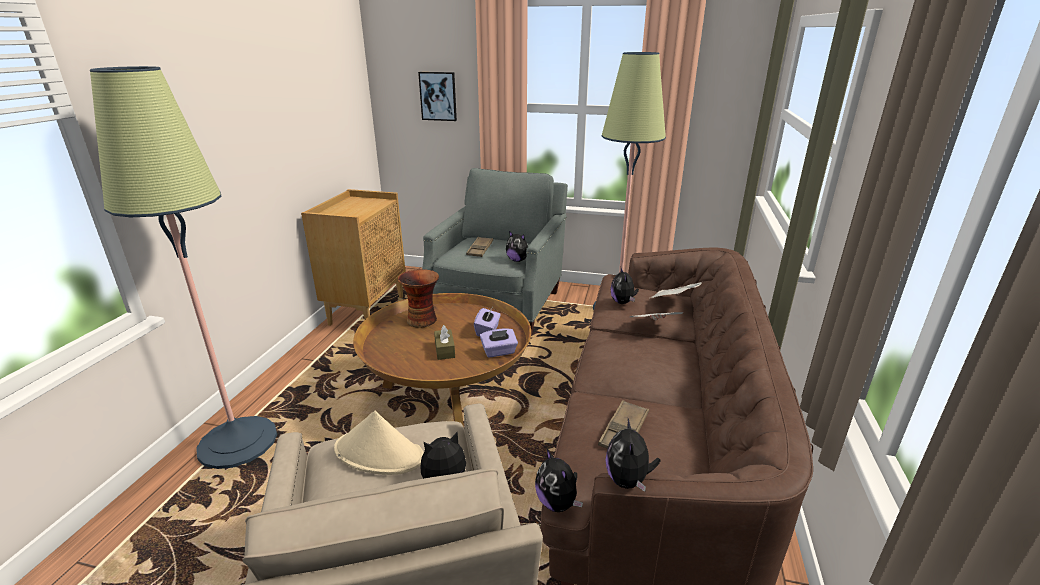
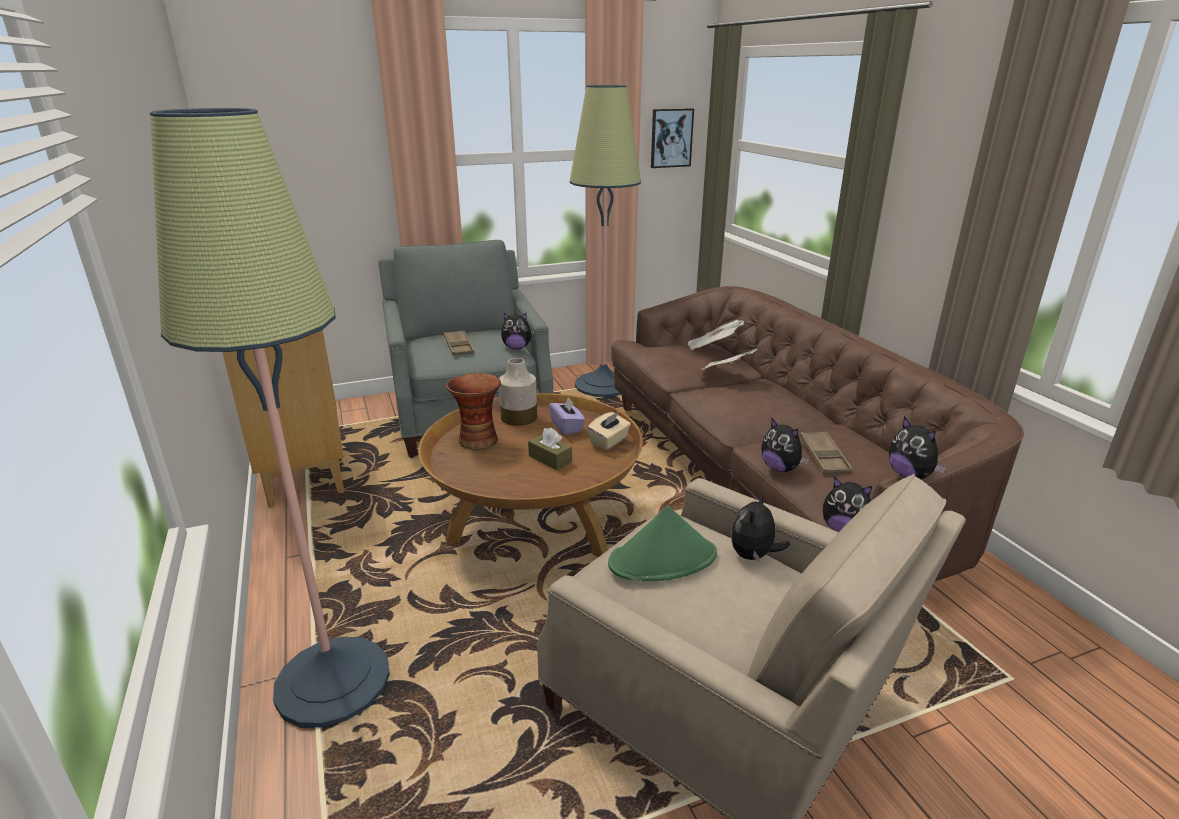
camera: 35 degrees left, 0 degrees up
beige hat [334,411,423,475] -> green hat [608,505,717,581]
picture [418,72,457,121] -> picture moved to [651,108,694,168]
purple tissue box [480,328,518,358] -> beige tissue box [587,412,631,450]
plush toy [610,266,639,304] -> plush toy moved to [761,418,809,472]
none -> beige vase [499,358,537,426]

